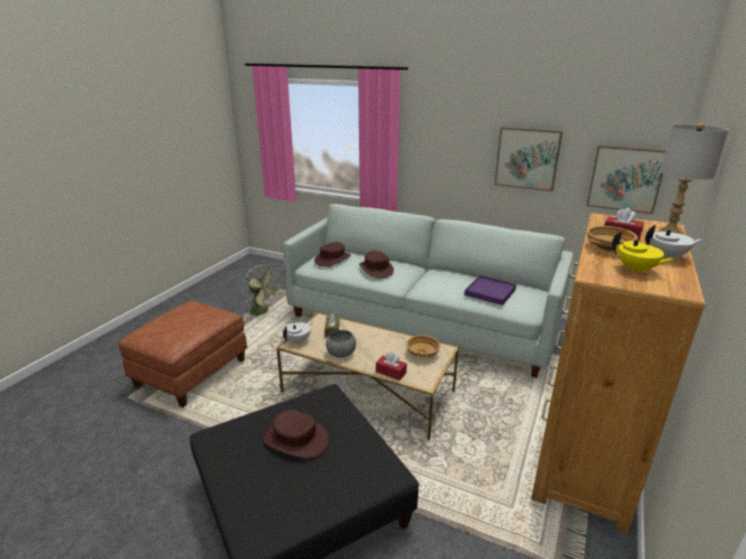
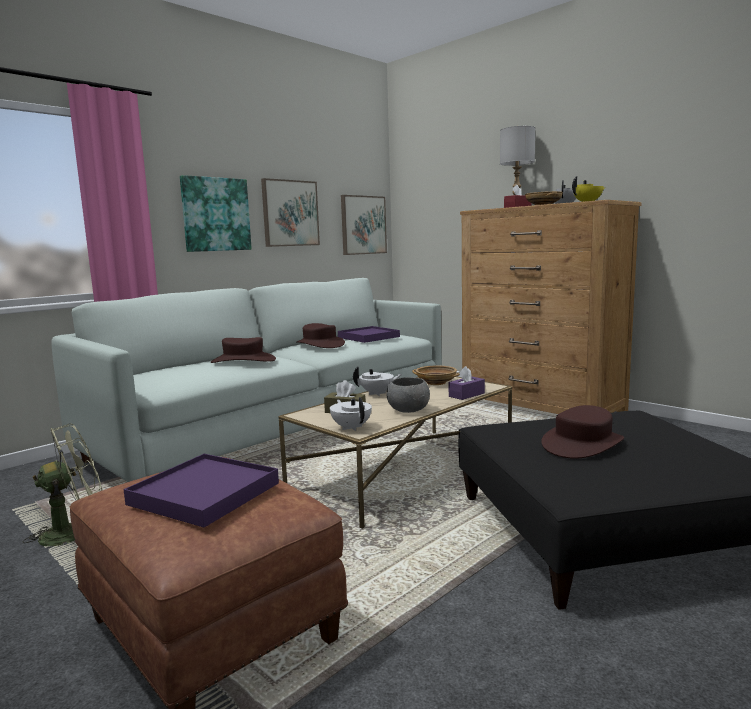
camera: 70 degrees left, 15 degrees down
brown hat [314,242,351,267] -> brown hat moved to [296,323,345,348]
red tissue box [376,352,407,380] -> purple tissue box [449,366,485,400]
none -> purple tray [124,454,279,527]
none -> picture [180,175,252,252]
none -> white teapot [353,366,402,396]

